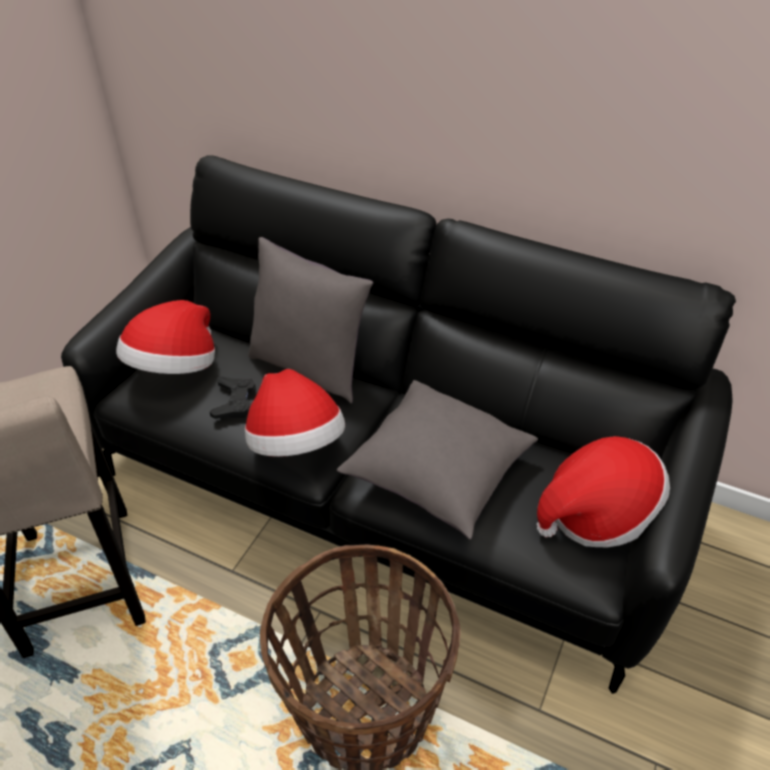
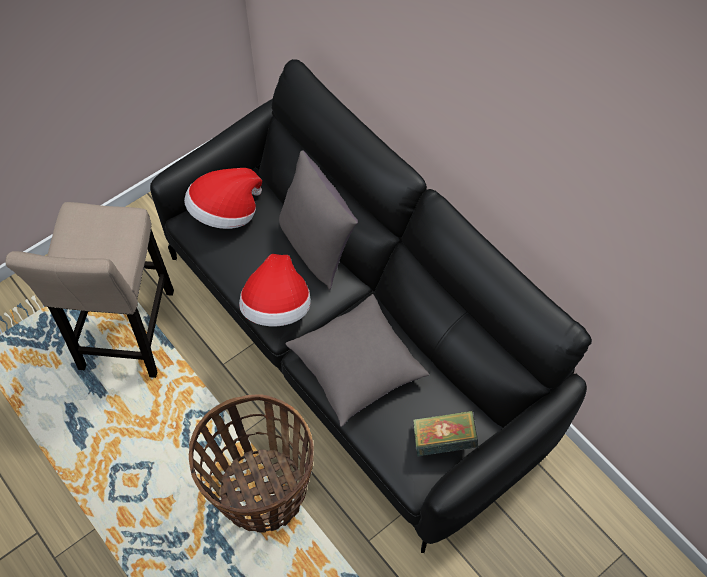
camera: 25 degrees right, 15 degrees up
black game controller [210,377,256,419] -> none
hat [537,436,670,547] -> book [413,411,479,457]

